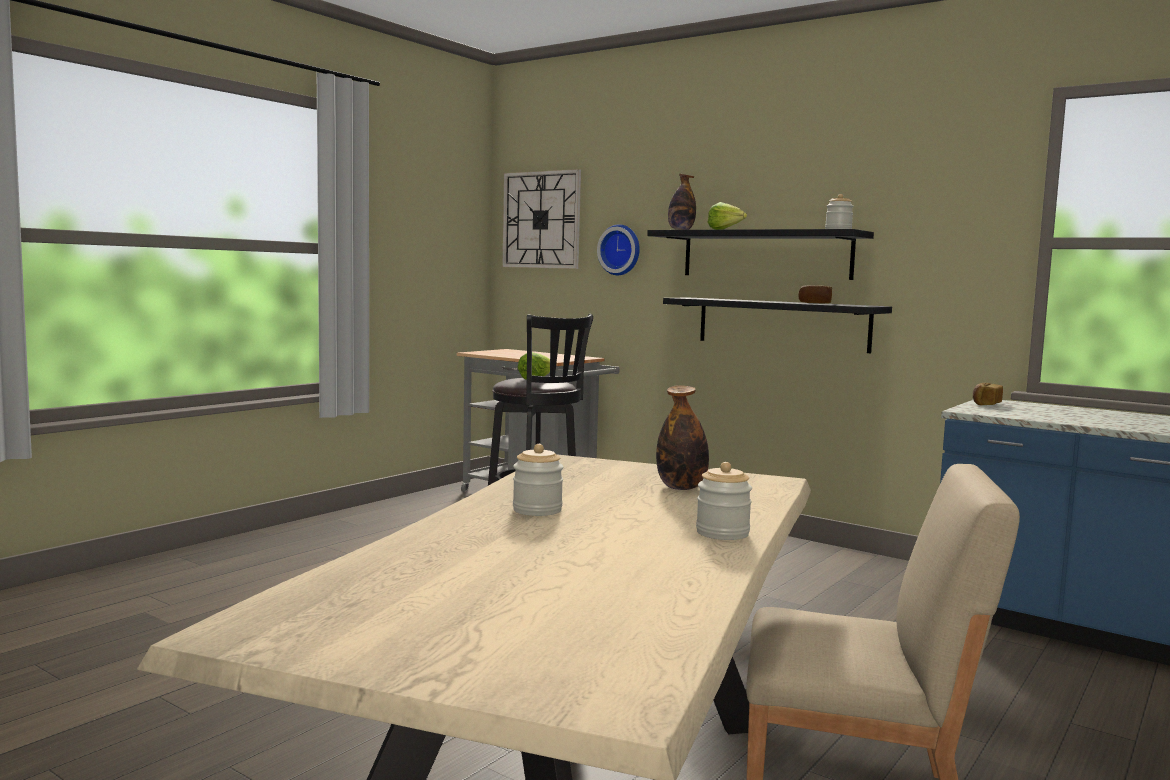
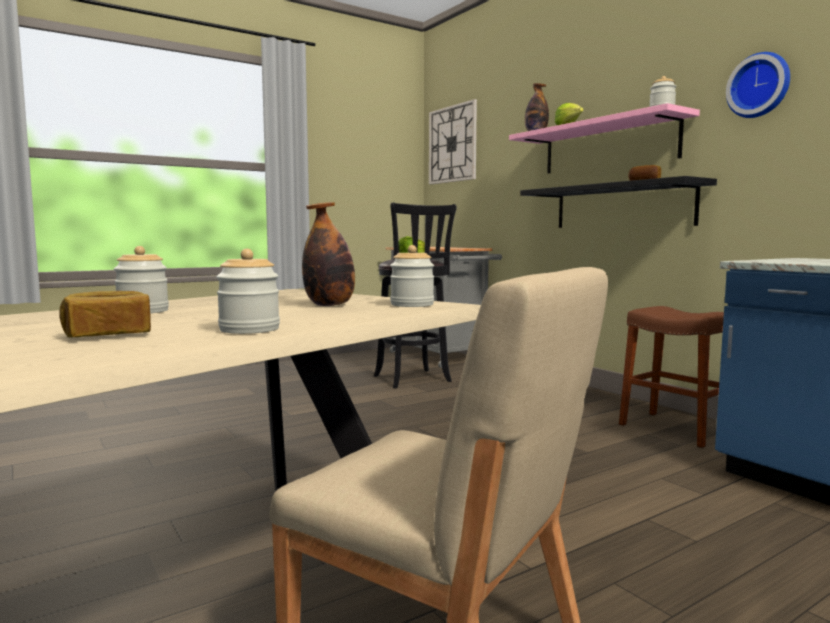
camera: 20 degrees right, 0 degrees up
wall clock [597,224,640,275] -> wall clock moved to [726,52,790,118]
black shelf [647,229,874,280] -> pink shelf [509,103,700,173]
bread [973,383,1003,405] -> bread moved to [59,291,151,338]
none -> jar [390,245,434,307]
none -> brown stool [619,306,724,448]

